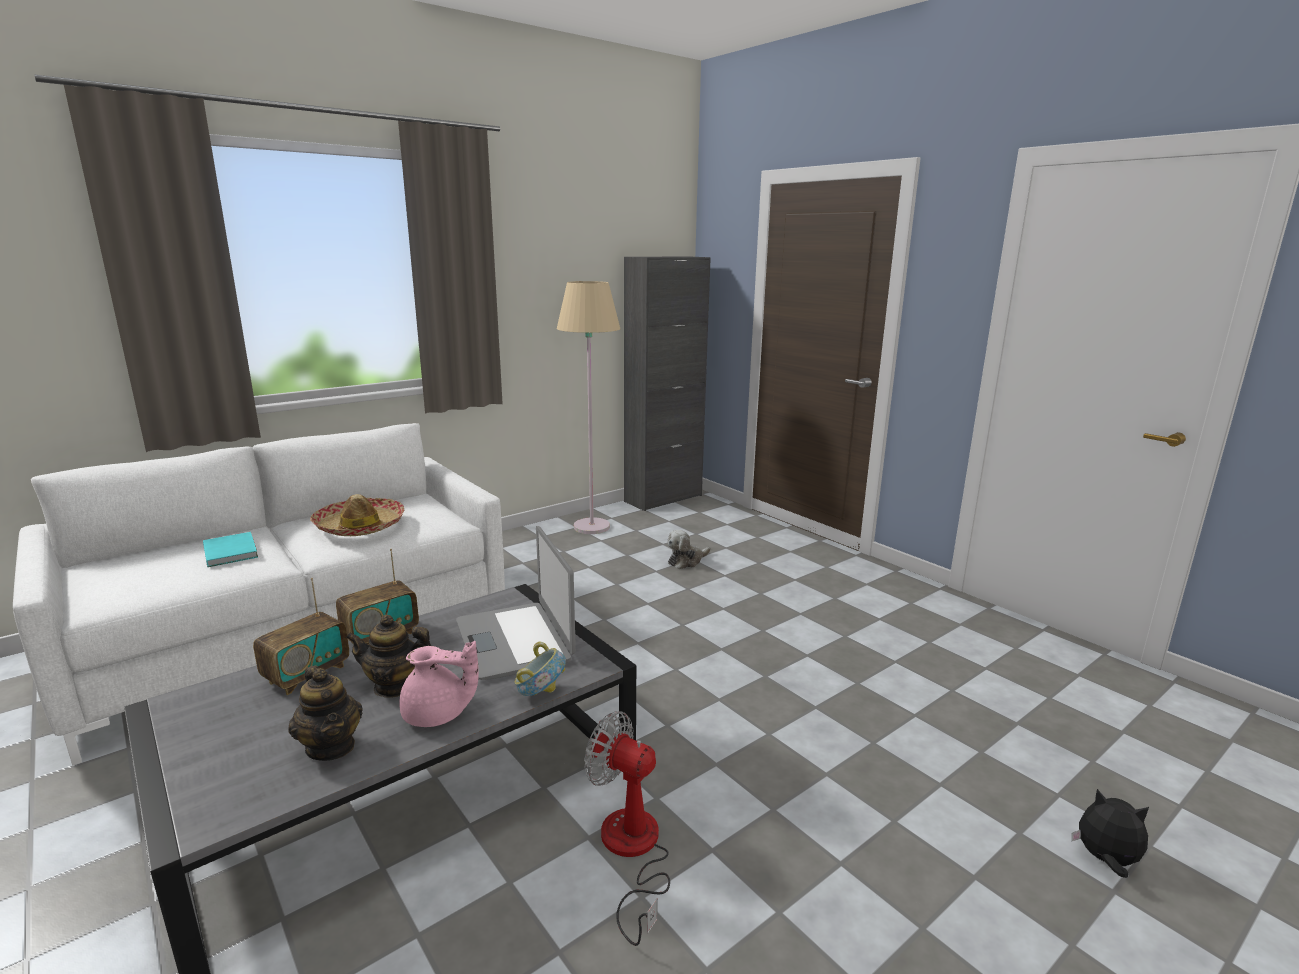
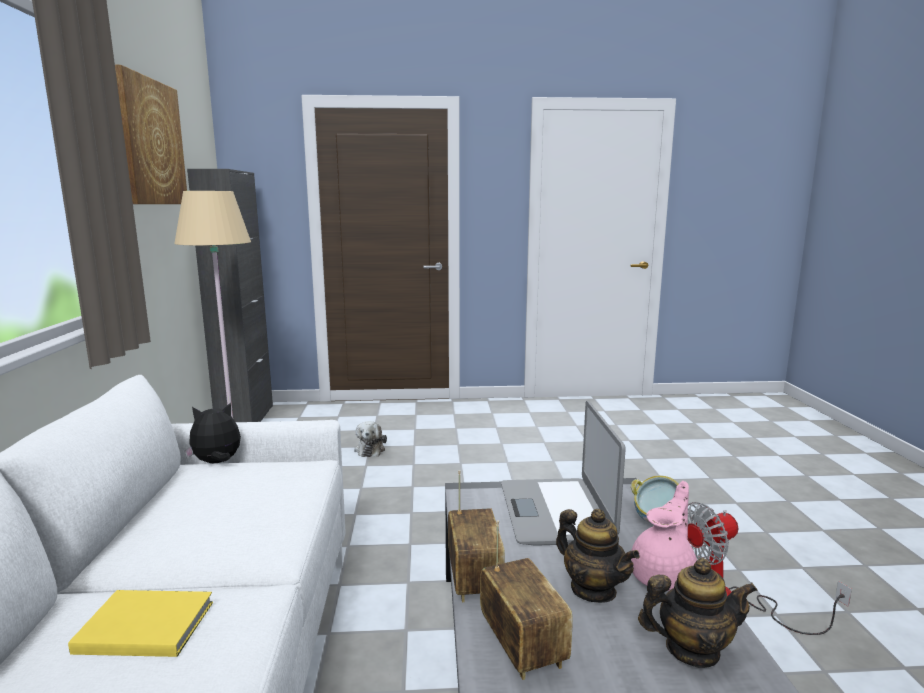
camera: 55 degrees left, 5 degrees down
turquoise book [203,532,258,567] -> yellow book [68,590,213,657]
hat [310,494,404,536] -> none
teapot [345,615,431,698] -> teapot turned 75 degrees counterclockwise [556,509,640,603]
laptop [456,526,576,680] -> laptop turned 75 degrees clockwise [501,401,626,546]
plush toy [1072,789,1149,878] -> plush toy moved to [185,402,241,463]
none -> picture [115,65,187,204]

